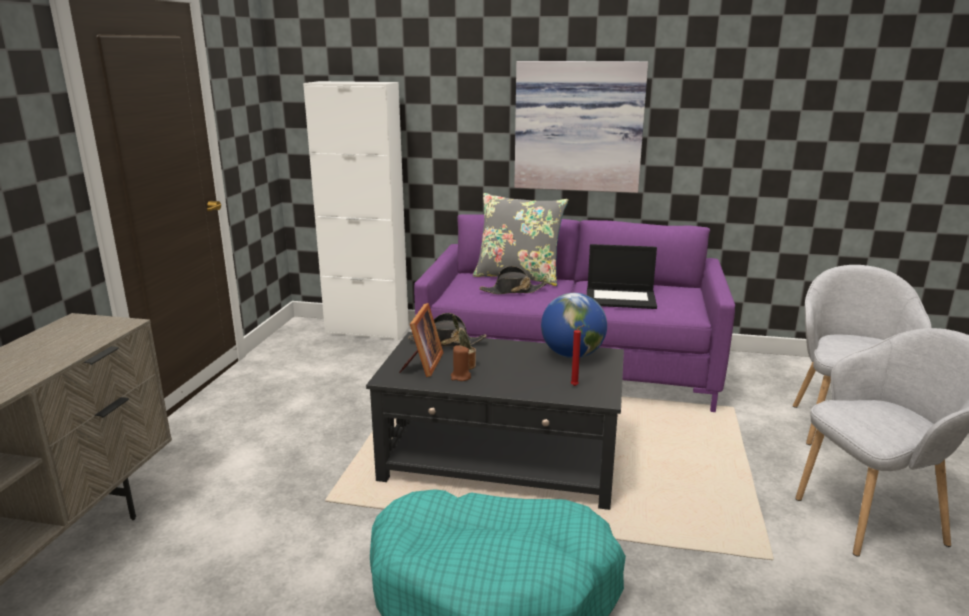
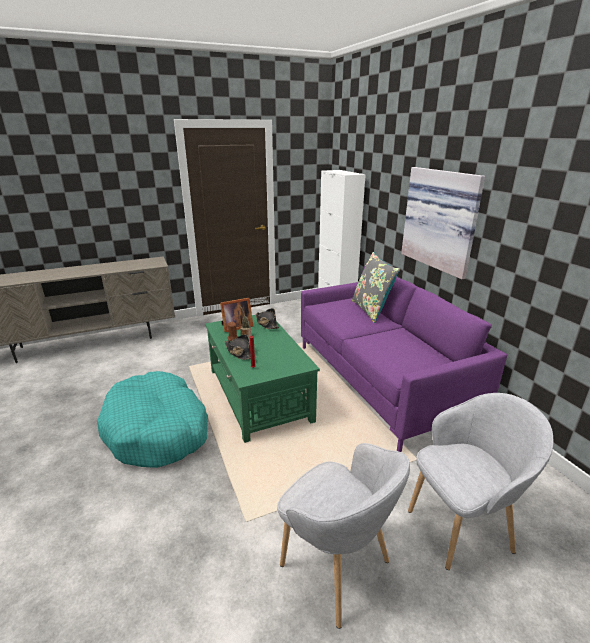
camera: 55 degrees right, 5 degrees up
black coffee table [366,332,624,510] -> green coffee table [205,315,320,443]
black hat [479,266,547,294] -> black hat moved to [225,334,257,360]
globe [541,293,607,358] -> none
laptop [587,244,657,309] -> none

